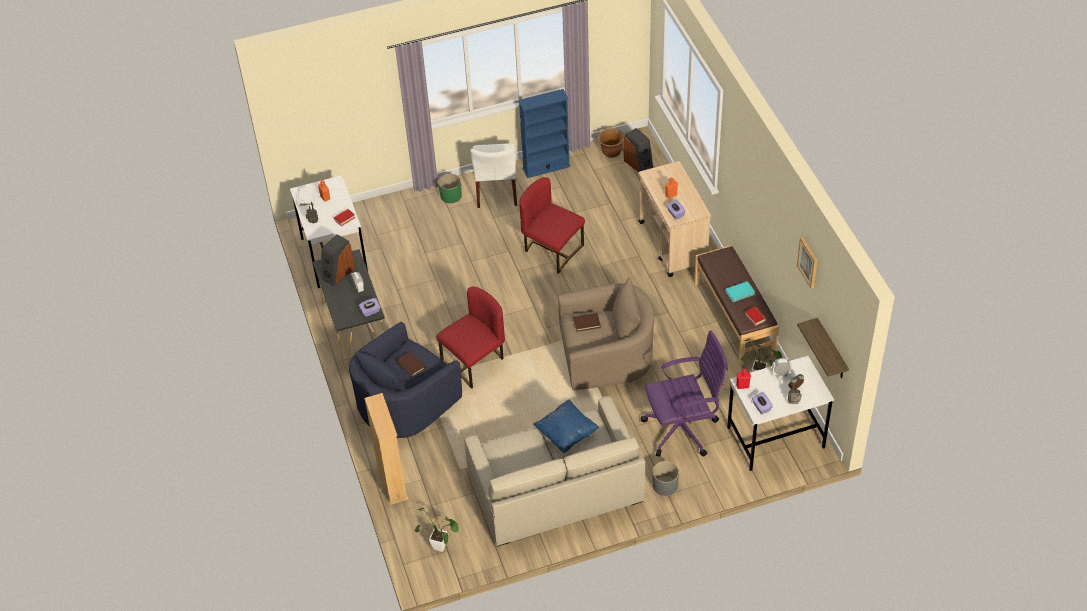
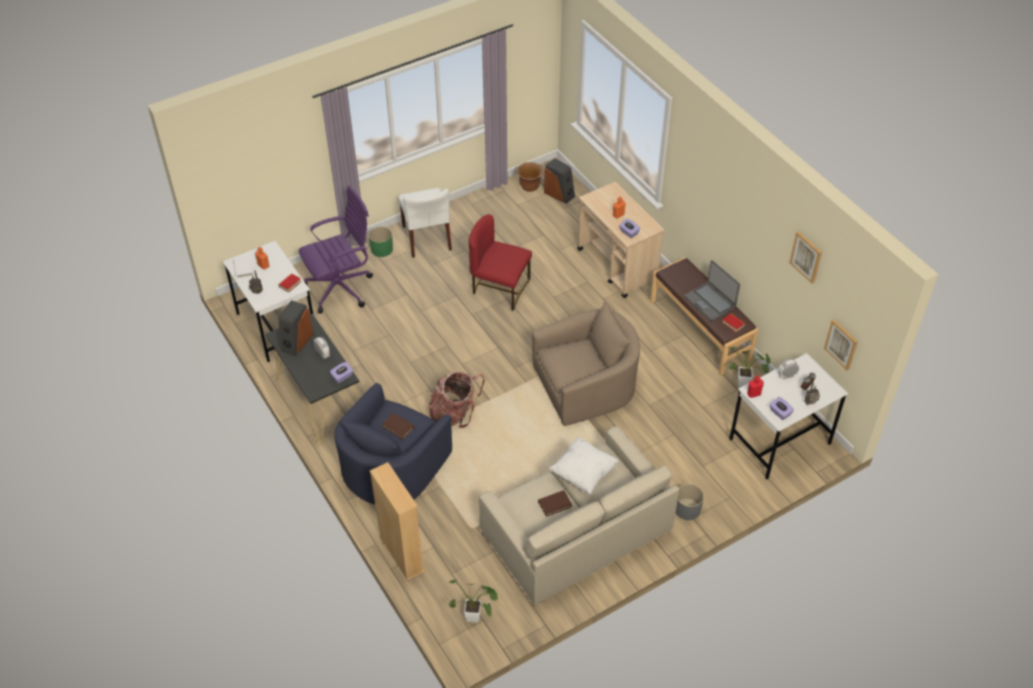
camera: 15 degrees left, 0 degrees up
red chair [436,287,505,389] -> backpack [428,371,485,428]
blue bookcase [518,89,571,178] -> none
blue pillow [534,399,599,453] -> white pillow [549,436,619,494]
brown book [573,313,601,332] -> brown book moved to [538,490,572,517]
purple office chair [641,330,728,457] -> purple office chair moved to [299,185,373,313]
turquoise book [725,281,755,302] -> laptop [684,260,740,321]
shelf [797,318,849,378] -> picture [824,319,858,370]

